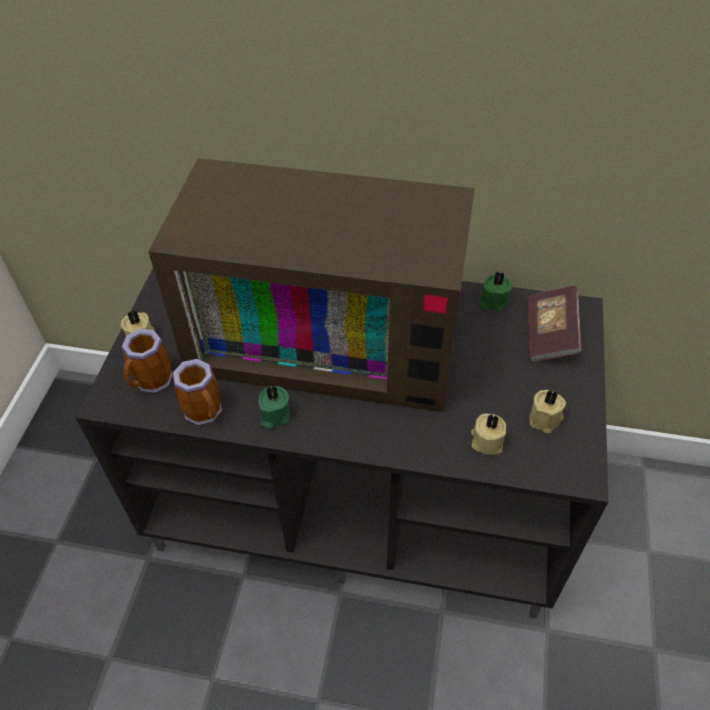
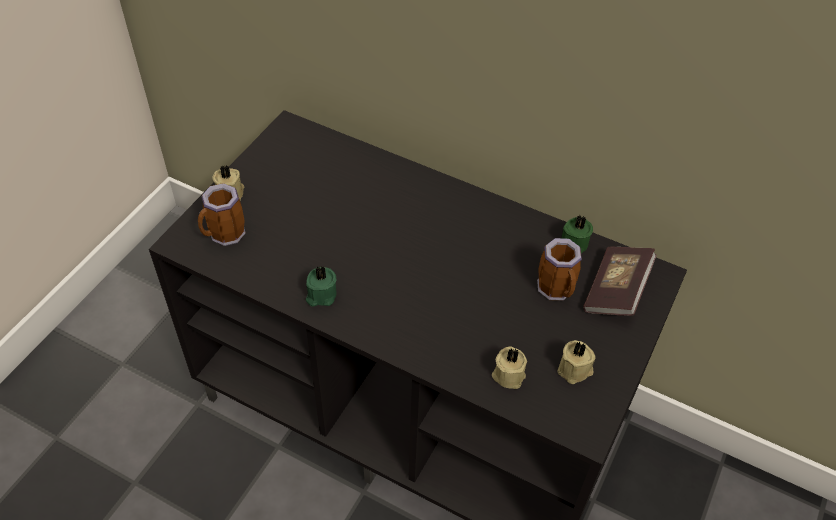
camera: 15 degrees right, 0 degrees up
television [148,158,475,412] -> none
mug [172,359,222,425] -> mug moved to [537,238,582,301]

